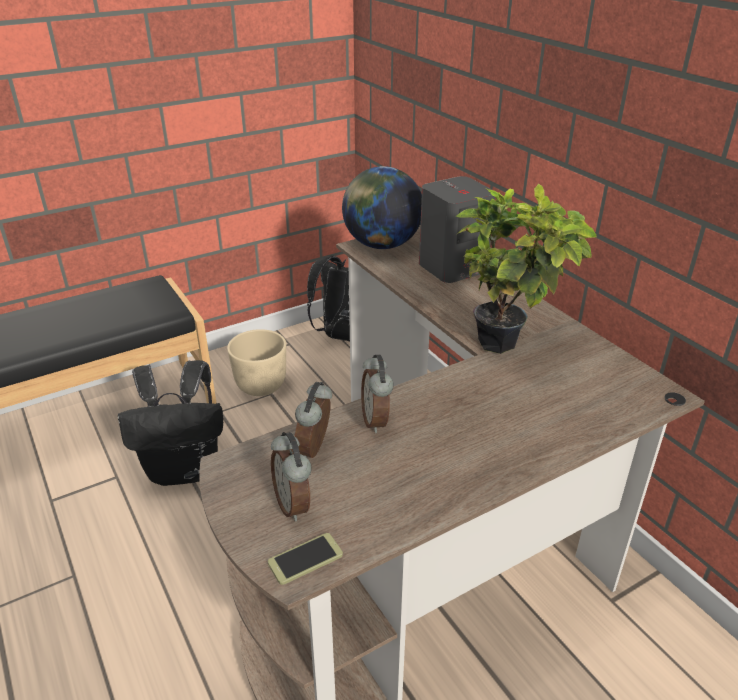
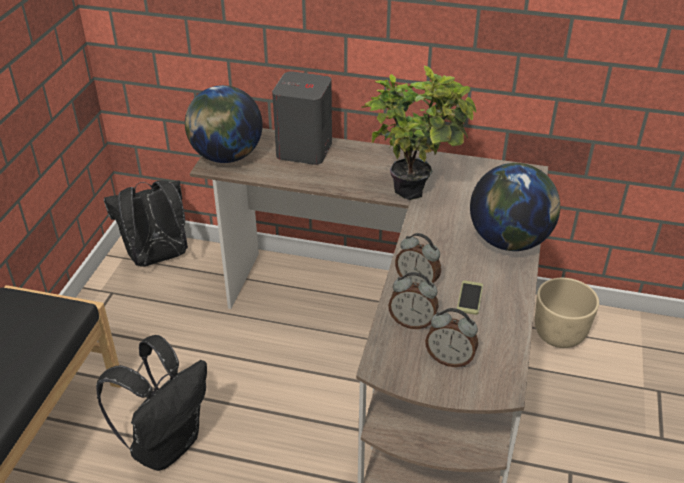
camera: 45 degrees left, 5 degrees up
beige planter [227,329,286,396] -> beige planter moved to [535,278,599,348]
phone [268,533,343,585] -> phone moved to [457,280,483,315]
alarm clock [295,382,332,458] -> alarm clock turned 45 degrees counterclockwise [388,272,439,329]
none -> globe [470,163,560,251]

